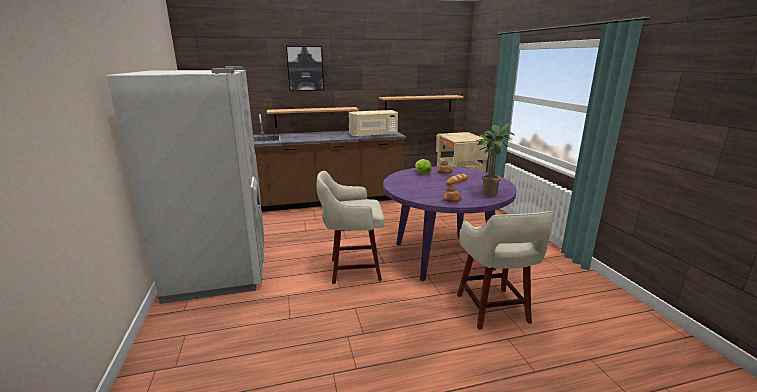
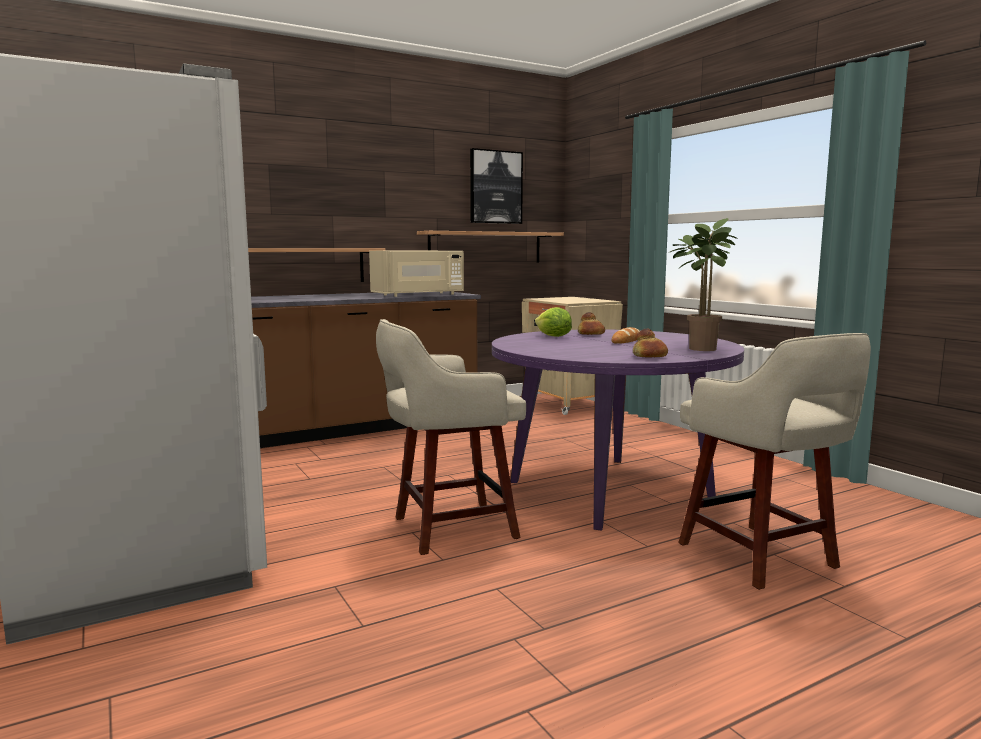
camera: 15 degrees left, 10 degrees down
picture [286,46,324,91] -> picture moved to [470,148,523,224]

